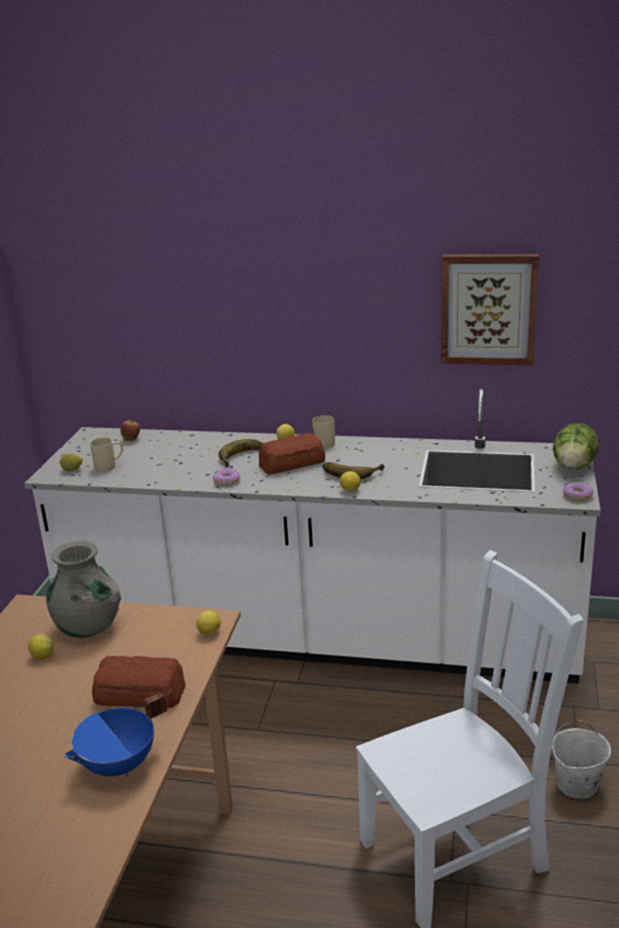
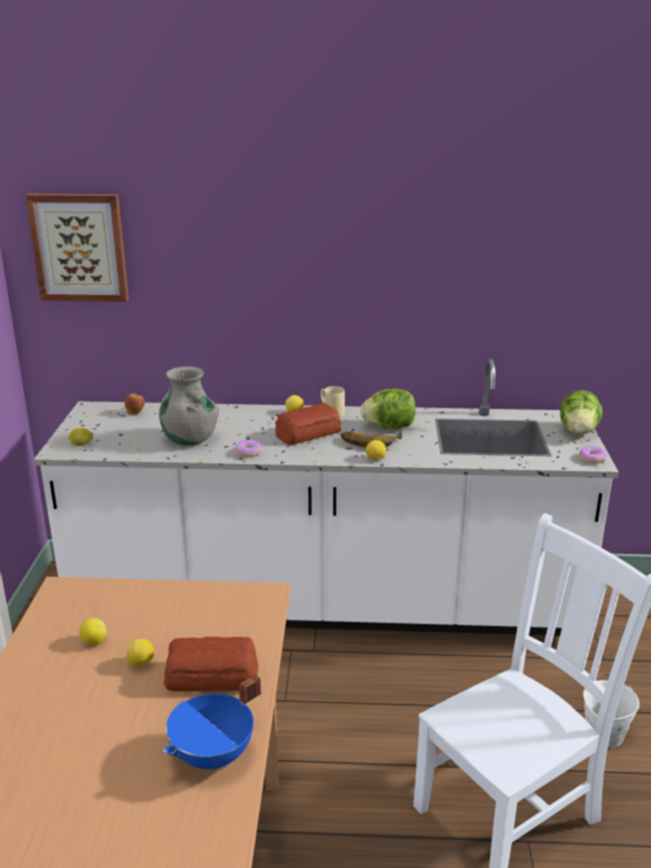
camera: 10 degrees left, 0 degrees up
grey vase [46,541,121,638] -> grey vase moved to [159,366,219,446]
beige mug [90,438,124,472] -> none
lemon [196,611,221,635] -> lemon moved to [126,639,154,667]
banana [218,439,263,467] -> none
picture [441,254,539,365] -> picture moved to [26,194,129,302]
none -> lettuce [360,389,416,429]

